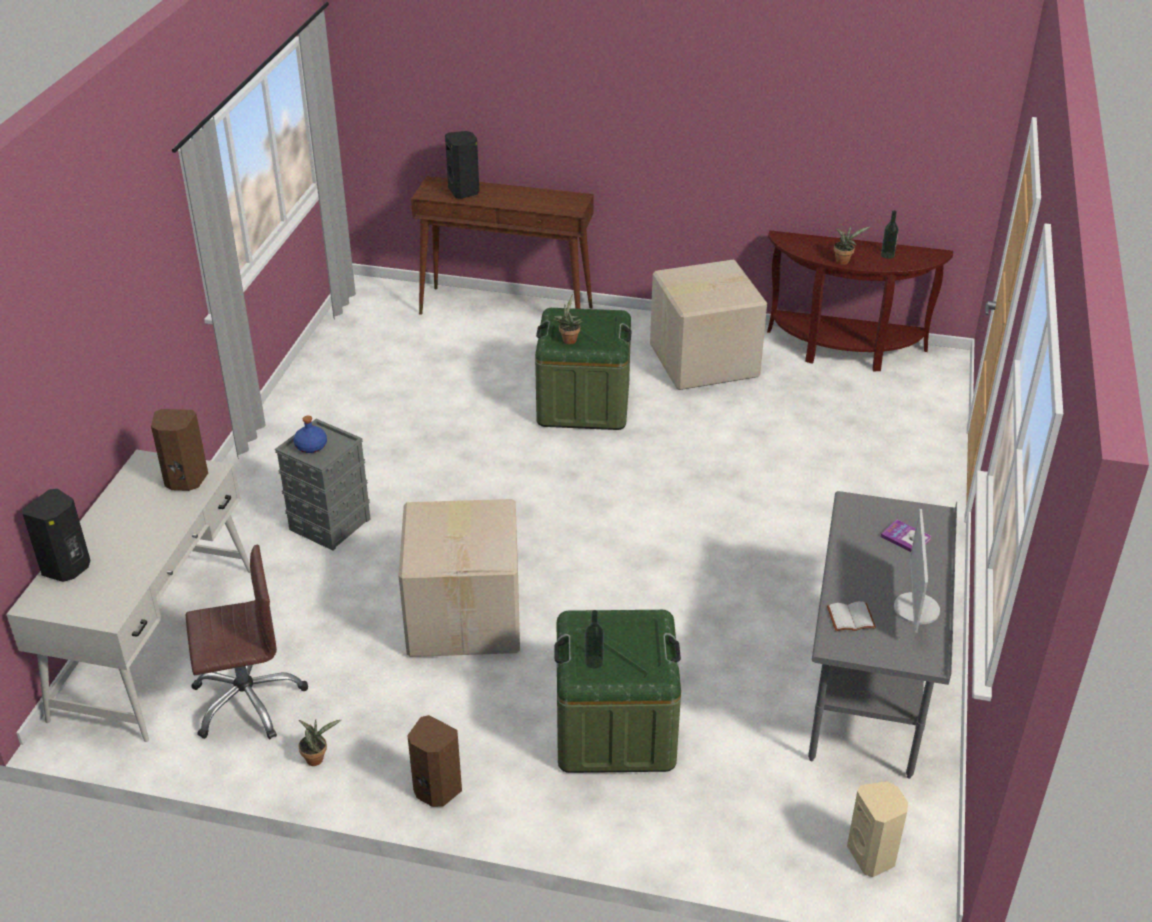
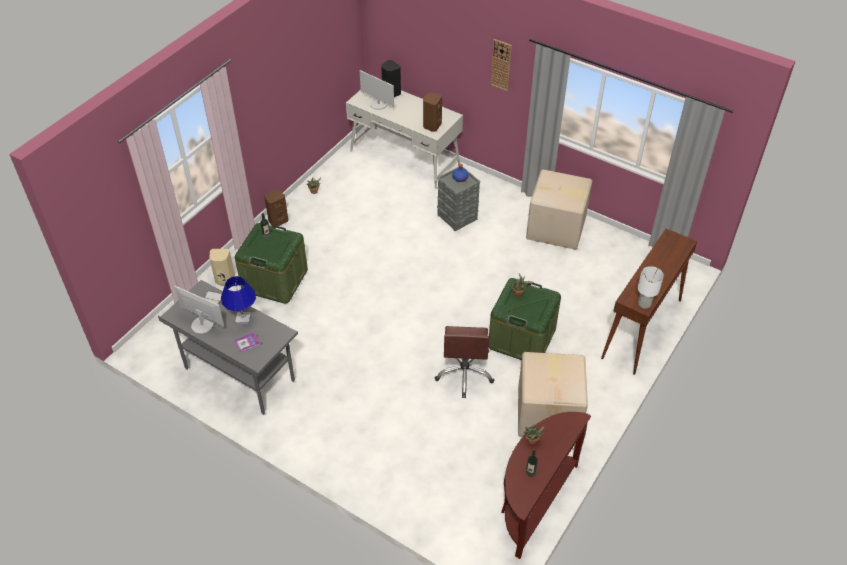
camera: 110 degrees right, 10 degrees up
brown office chair [186,544,308,739] -> brown office chair moved to [435,326,494,398]
cardboard box [399,499,520,657] -> cardboard box moved to [526,169,593,250]
black speaker [445,131,479,199] -> none
beige speaker [847,781,908,877] -> beige speaker moved to [210,249,235,285]
none -> blue table lamp [221,276,256,324]
none -> monitor [360,70,394,110]
none -> wall clock [490,39,512,91]
none -> white table lamp [637,266,664,309]

